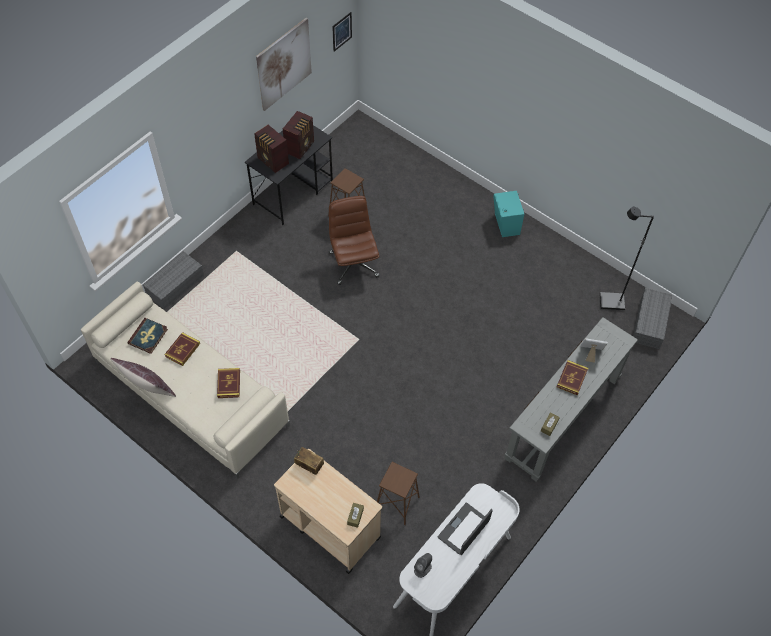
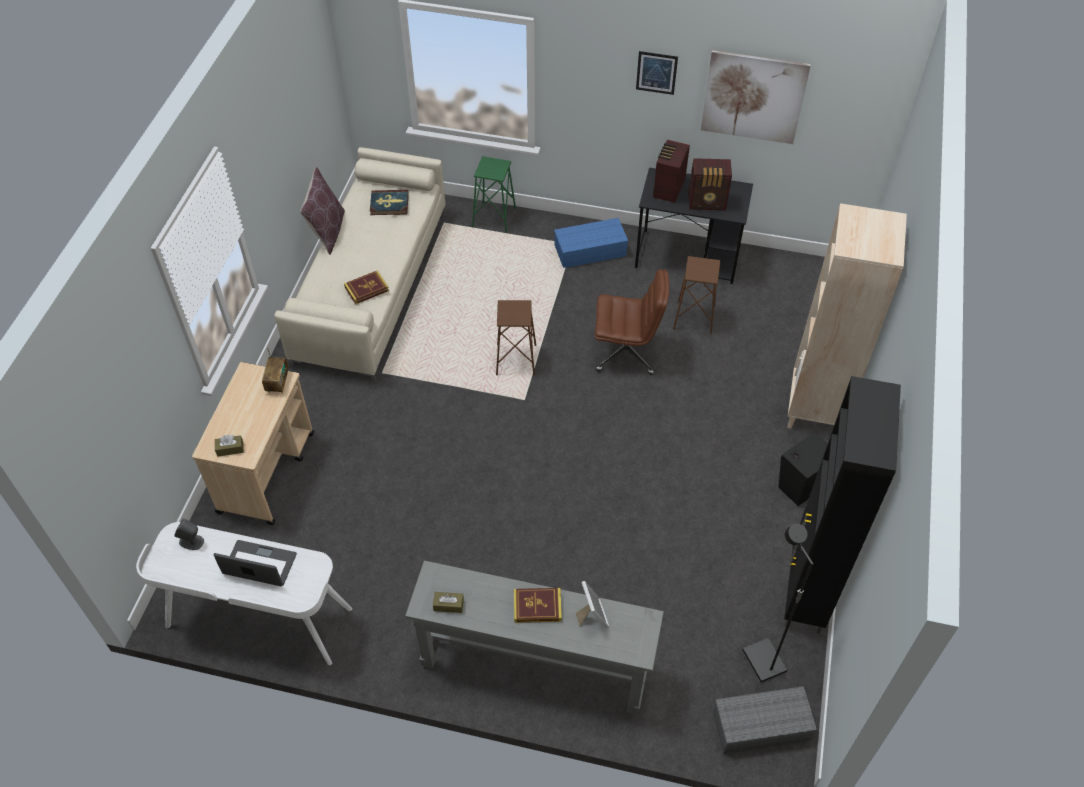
camera: 65 degrees right, 5 degrees down
grey storage box [143,251,204,310] -> green stool [472,156,516,233]
book [164,332,200,366] -> none
brown office chair [329,196,380,285] -> brown office chair turned 45 degrees clockwise [595,269,669,375]
picture [332,12,352,52] -> picture moved to [636,51,678,95]
brown stool [377,462,420,525] -> brown stool moved to [496,300,536,376]
turquoise speaker [493,191,524,237] -> black speaker [779,432,828,506]
none -> blue storage box [554,218,628,268]
none -> black cabinet [784,376,901,634]
none -> beige bookcase [787,203,907,428]

